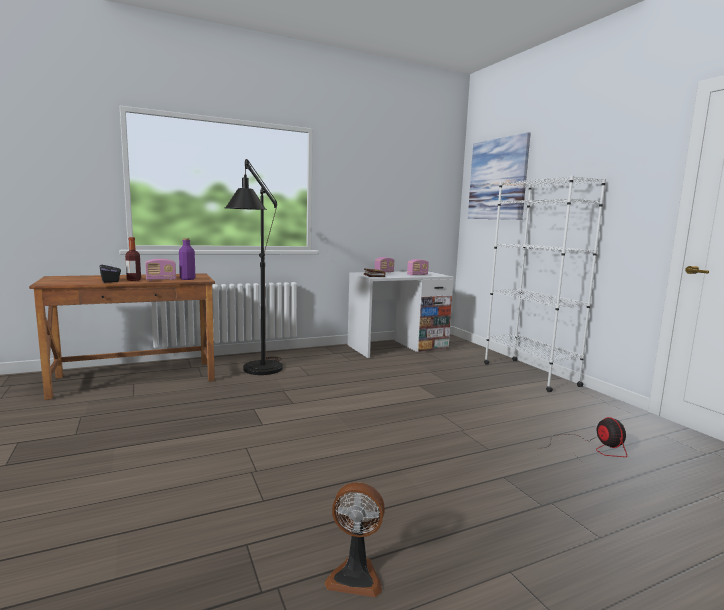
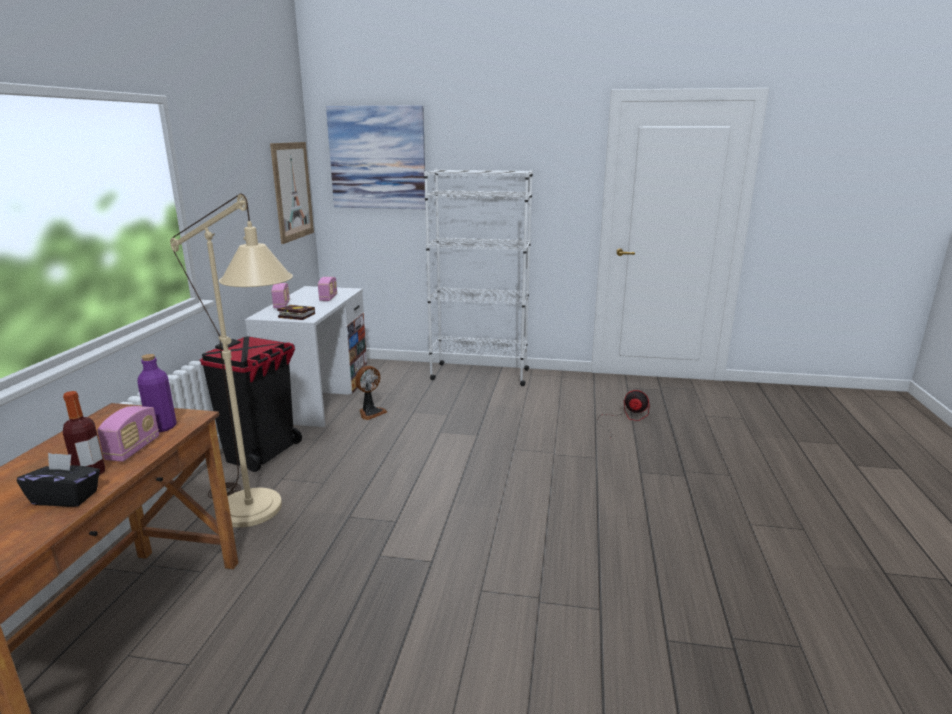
camera: 55 degrees left, 10 degrees up
black floor lamp [224,159,283,375] -> beige floor lamp [170,193,293,528]
fan [325,482,385,597] -> fan moved to [355,366,387,420]
none -> black trash can [200,336,302,472]
none -> picture [270,142,314,244]

